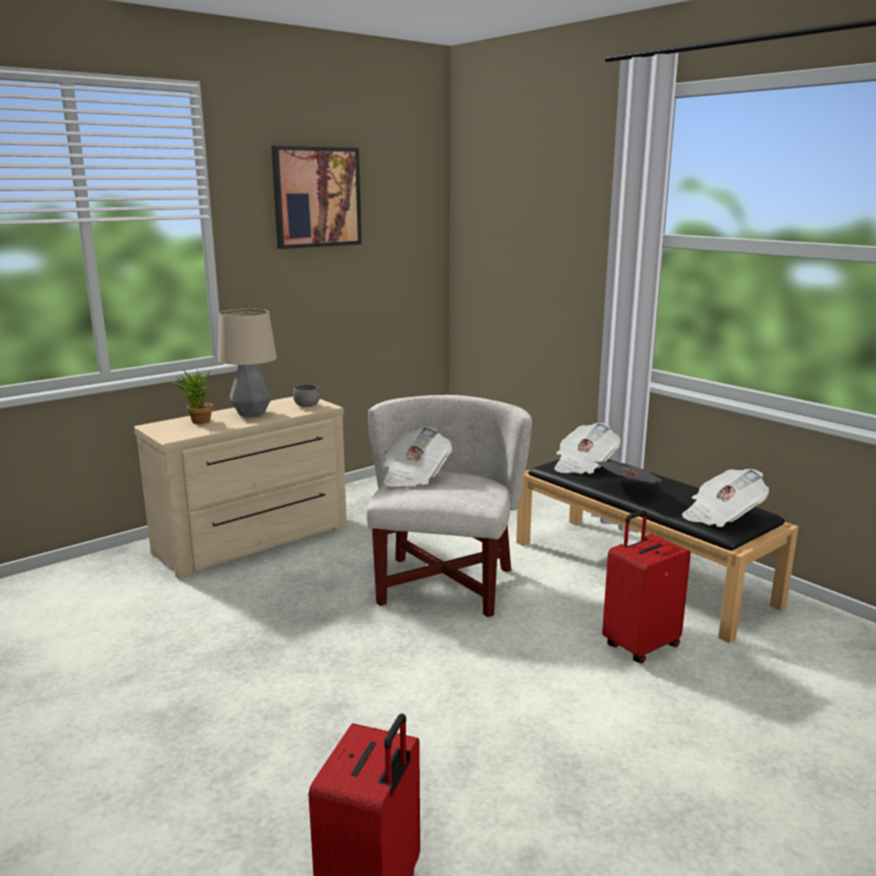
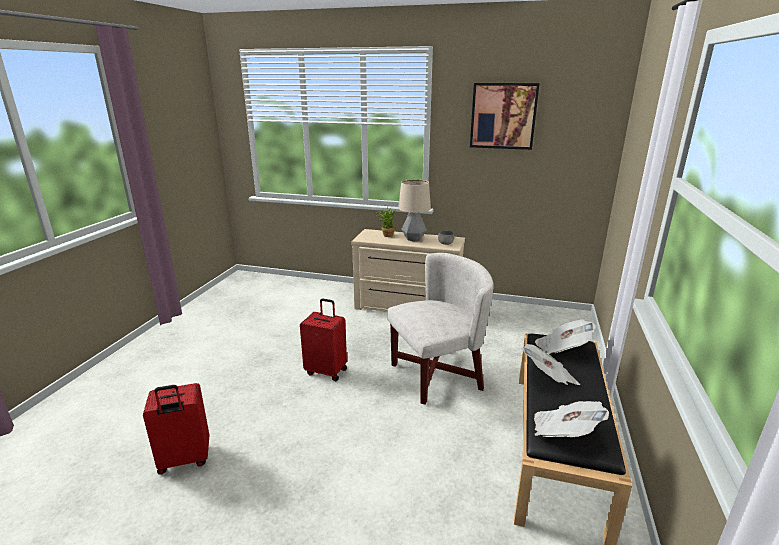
camera: 55 degrees right, 5 degrees up
newspaper [383,427,452,487] -> none
red suitcase [602,510,691,664] -> red suitcase moved to [300,298,347,381]

